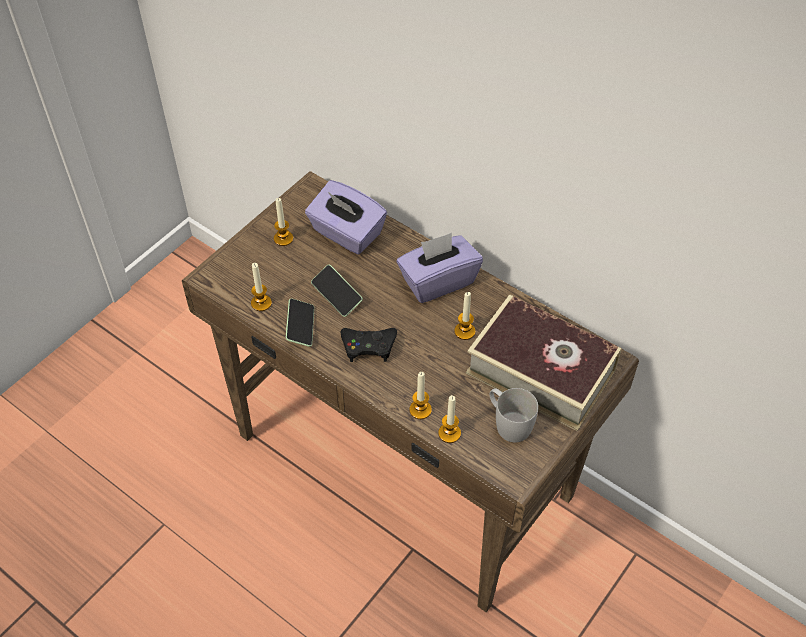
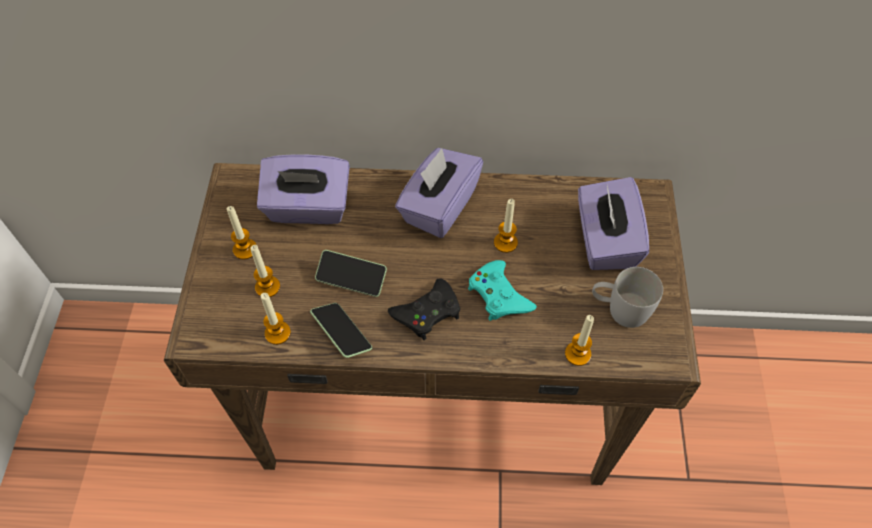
camera: 35 degrees left, 5 degrees up
candle [409,372,432,419] -> candle moved to [250,245,280,297]
book [466,294,622,431] -> purple tissue box [578,177,649,270]
none -> turquoise game controller [468,260,537,321]

